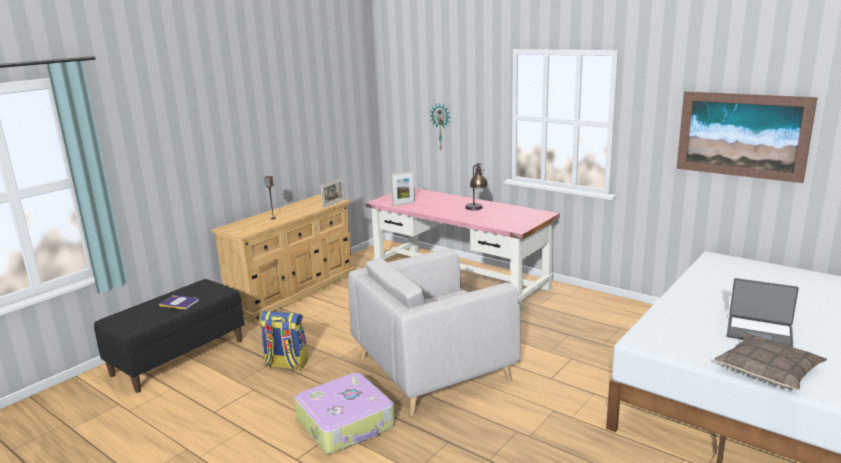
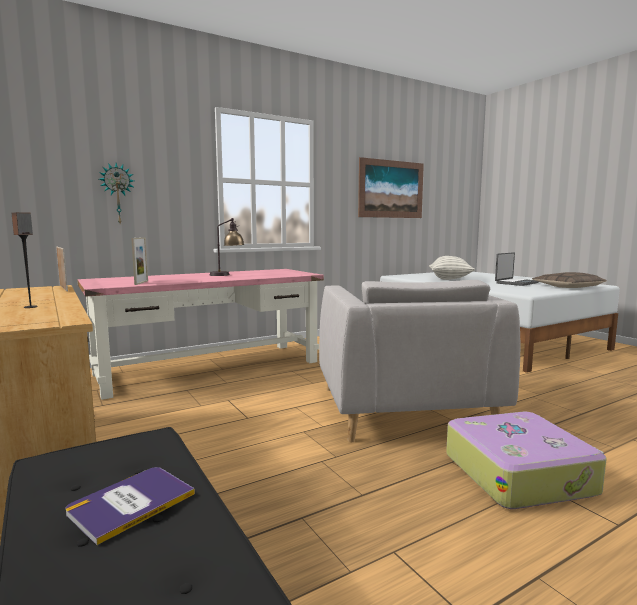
camera: 70 degrees left, 10 degrees down
backpack [260,311,308,370] -> none
none -> pillow [429,256,475,280]

